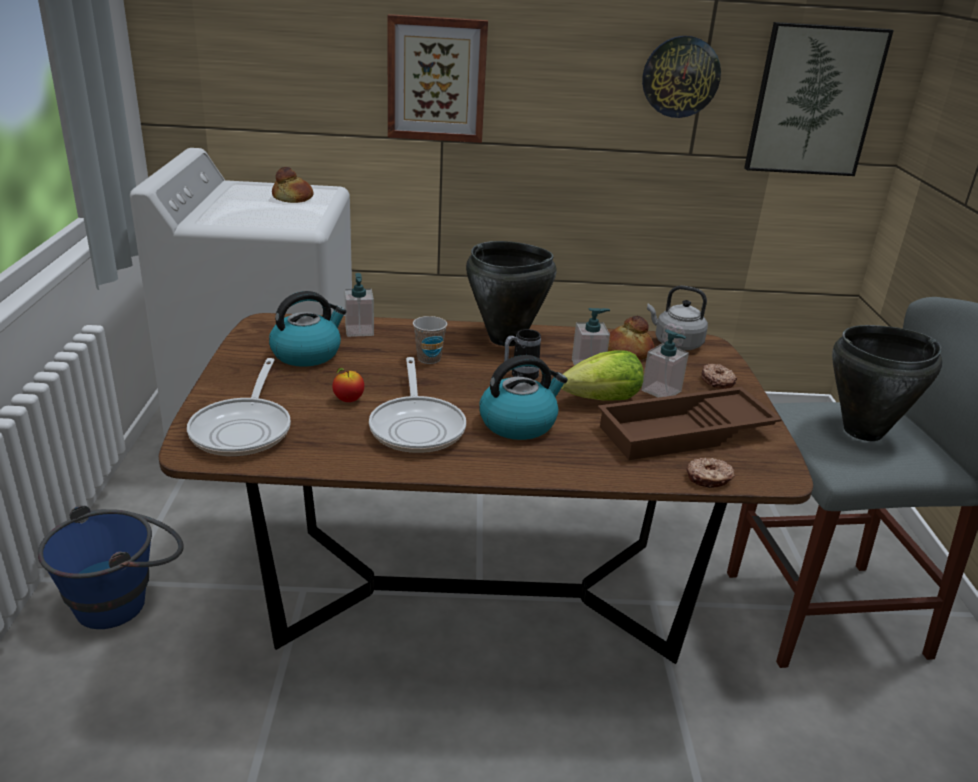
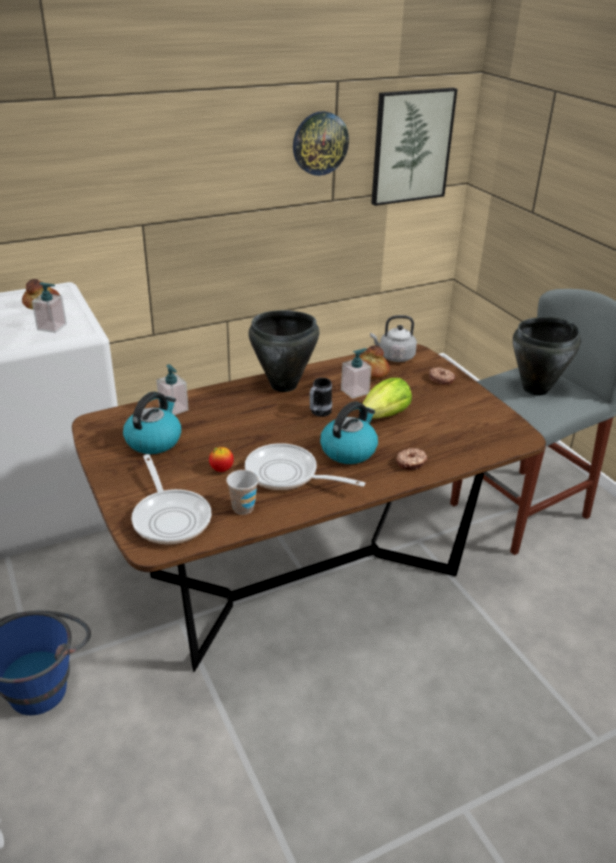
camera: 25 degrees left, 5 degrees up
frying pan [369,357,466,453] -> frying pan turned 150 degrees clockwise [245,443,365,490]
picture [387,14,488,143] -> none
cup [413,316,447,364] -> cup moved to [226,470,259,515]
brown tray [598,387,782,460] -> none
soap dispenser [642,329,689,398] -> soap dispenser moved to [32,282,67,333]
donut [687,458,735,488] -> donut moved to [396,448,428,470]

